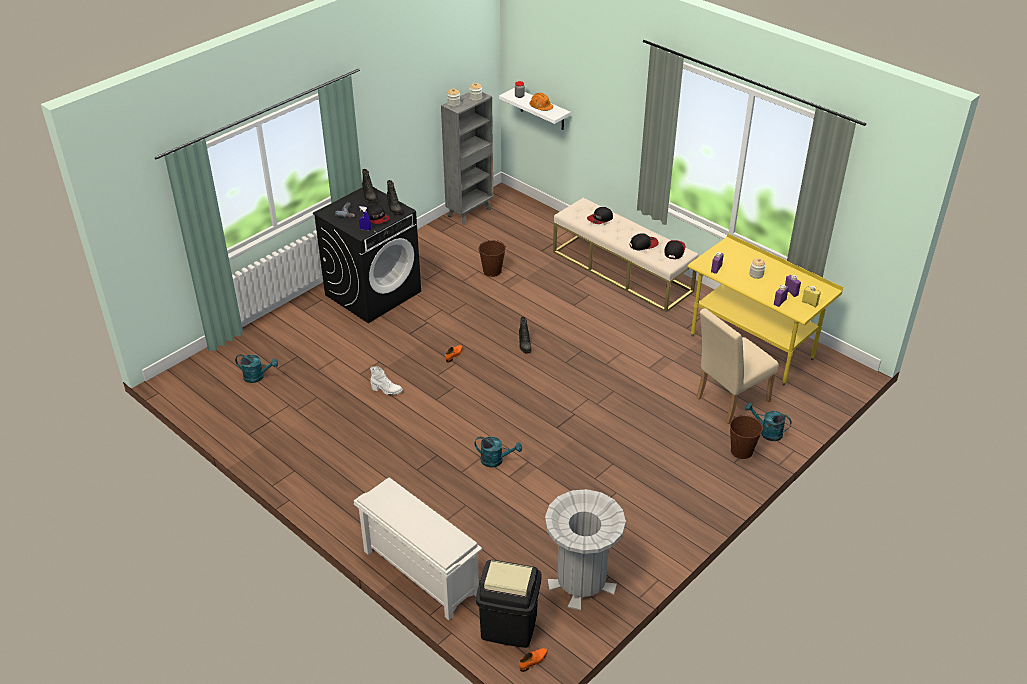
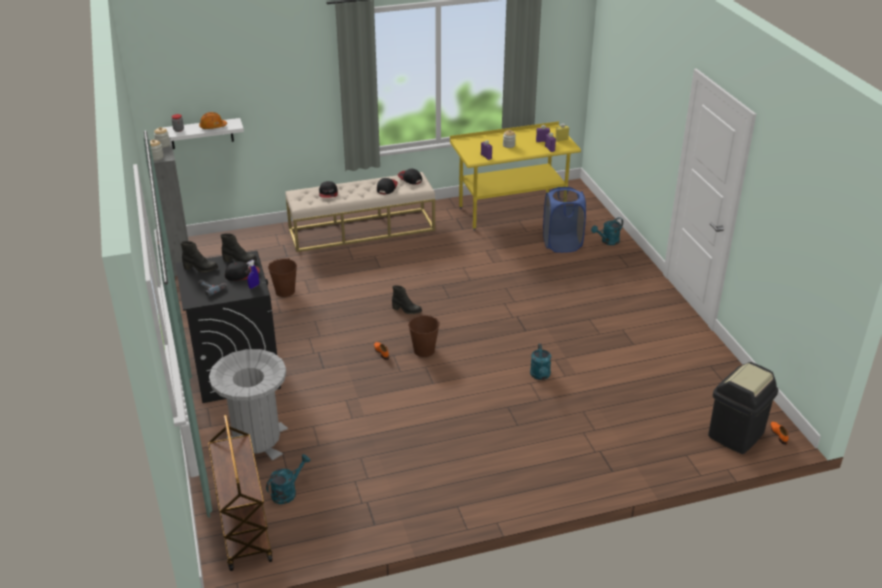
camera: 60 degrees left, 5 degrees down
white shoe rack [354,477,482,620] -> none
white boot [370,366,403,395] -> none
turquoise watering can [475,437,522,468] -> turquoise watering can turned 135 degrees clockwise [530,344,551,380]
grey trash can [545,489,626,611] -> grey trash can moved to [209,349,288,461]
beige chair [696,308,779,424] -> blue laundry basket [543,187,586,253]
brown bucket [730,415,763,459] -> brown bucket moved to [408,315,440,357]
none -> brown cart [208,415,273,571]

